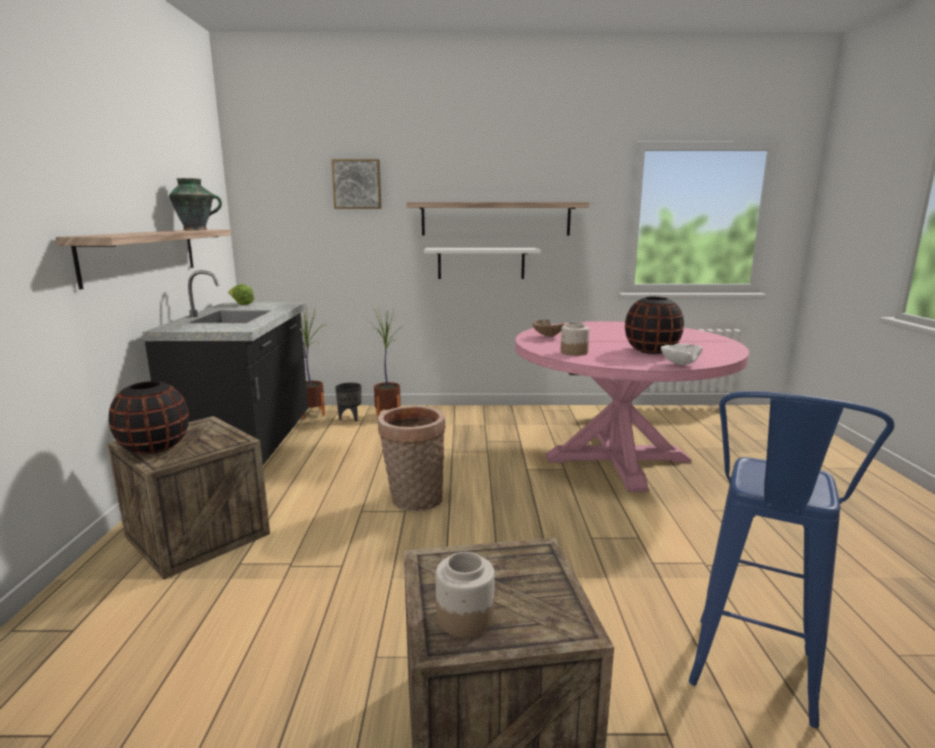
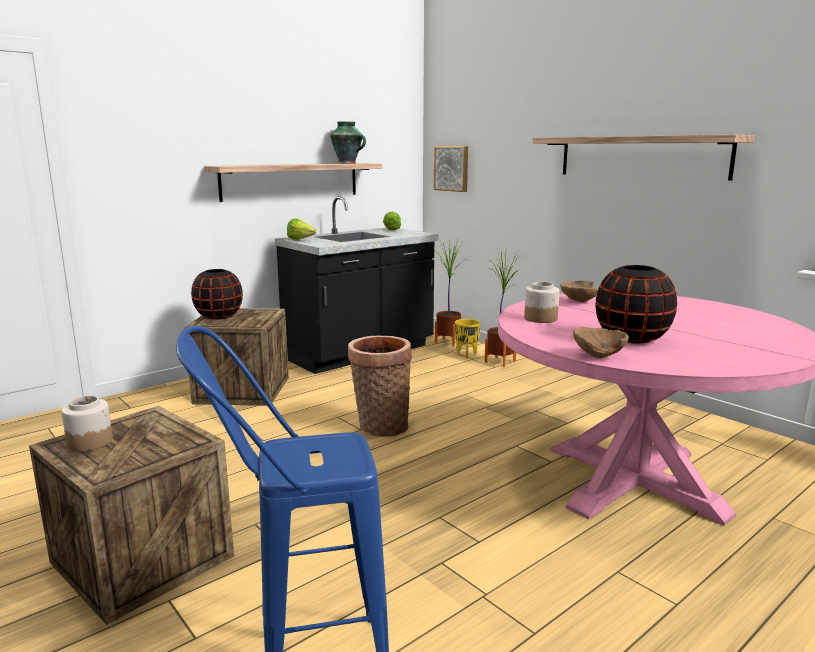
camera: 50 degrees right, 0 degrees up
picture [331,159,381,209] -> picture moved to [434,146,468,192]
black planter [335,383,361,422] -> yellow planter [455,319,480,358]
white shelf [424,248,541,279] -> none
white bowl [661,344,703,366] -> brown bowl [573,327,629,358]
none -> lettuce [287,219,317,240]

